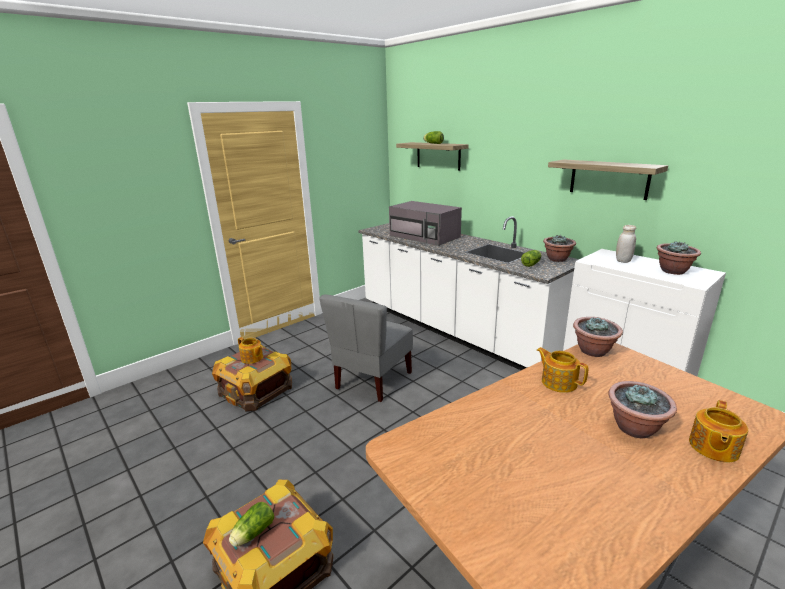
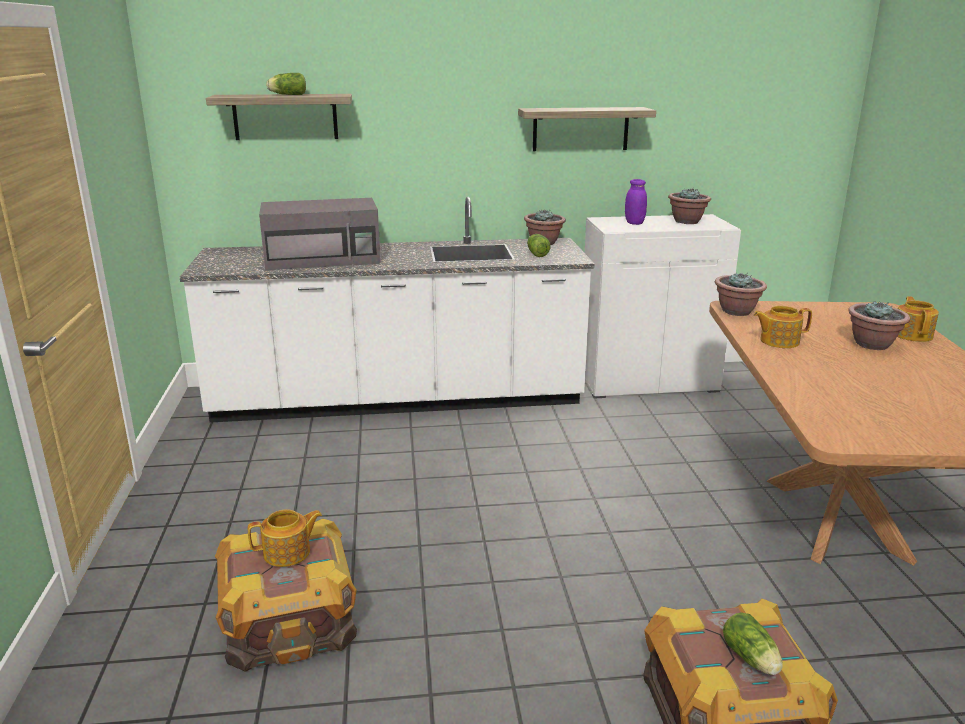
camera: 55 degrees left, 0 degrees up
grey chair [319,295,413,402] -> none
white jar [616,225,636,263] -> purple jar [625,179,647,225]
teapot [689,400,748,462] -> teapot turned 150 degrees counterclockwise [897,296,939,342]

